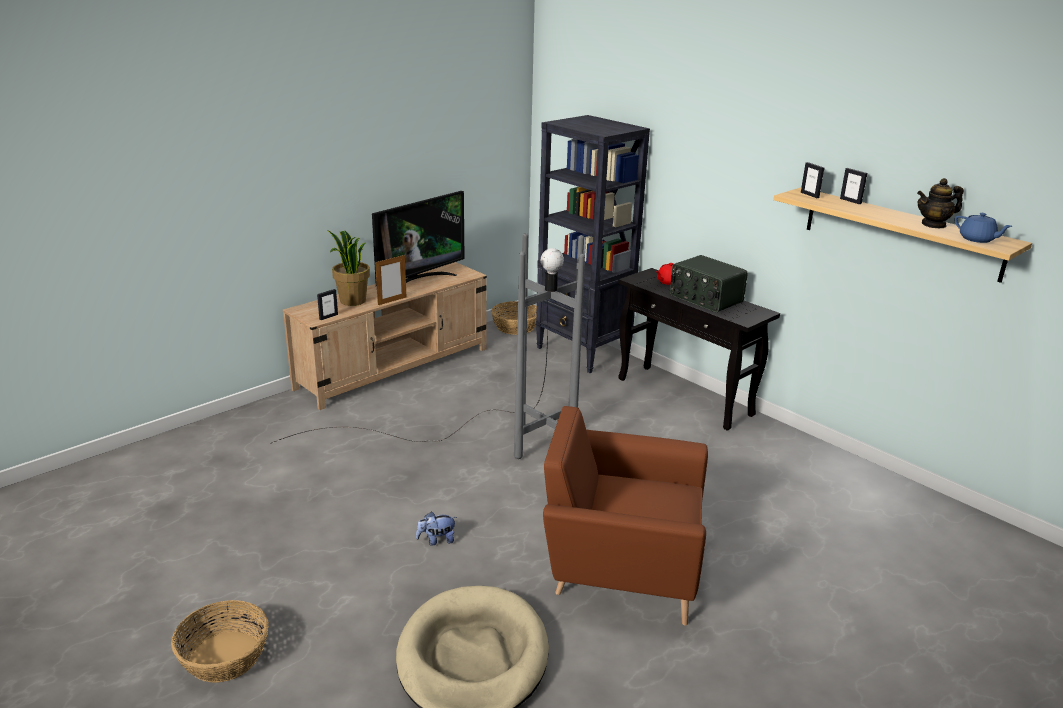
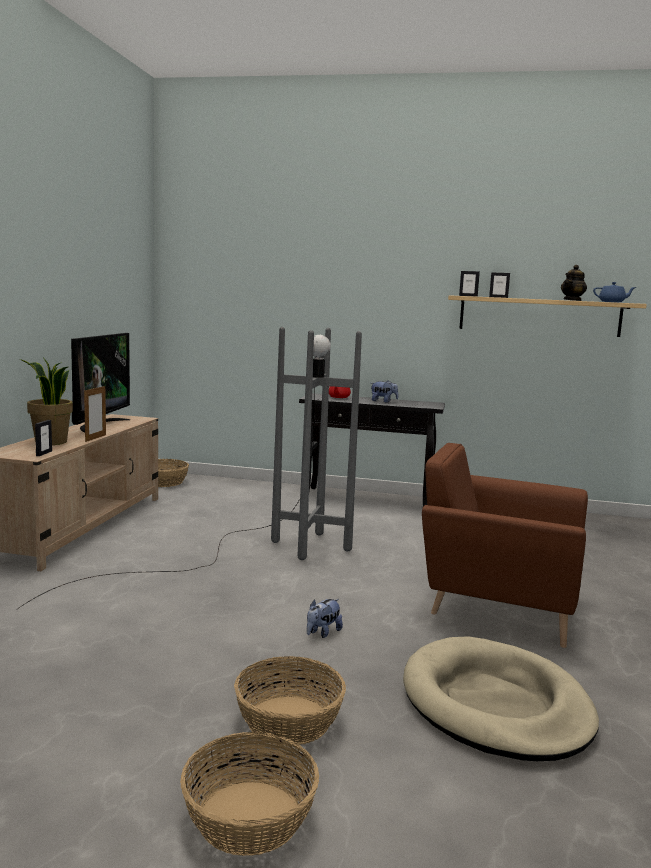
camera: 35 degrees left, 15 degrees down
black bookcase [536,115,650,373] -> none
brown armchair [543,406,708,626] -> brown armchair turned 45 degrees clockwise [422,443,588,648]
radio [670,255,748,312] -> plush toy [371,381,398,403]
none -> basket [234,656,346,745]

